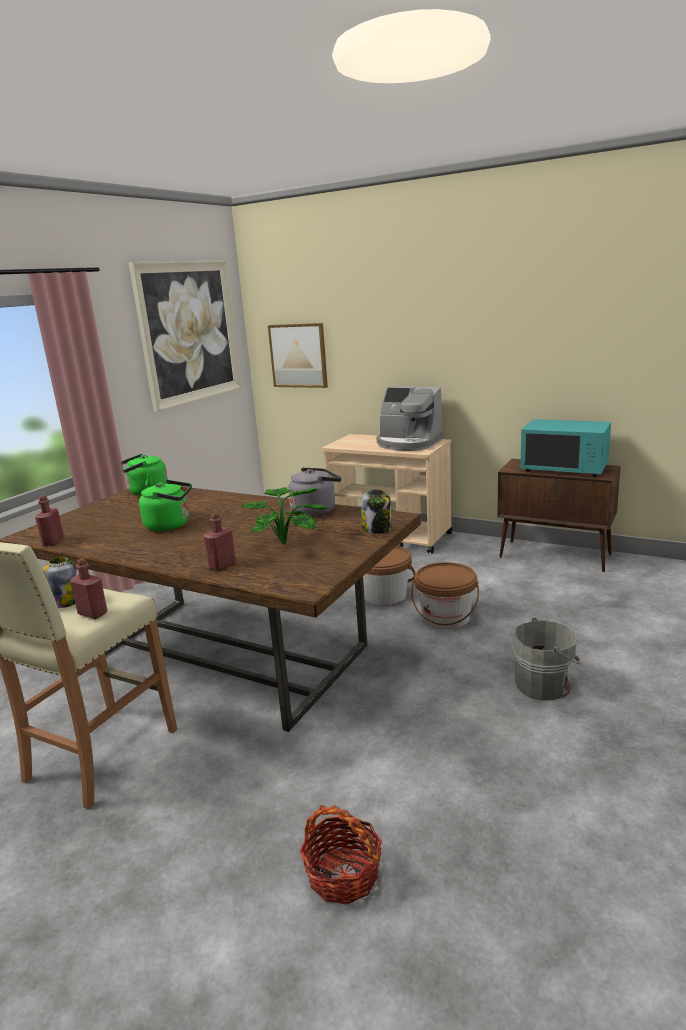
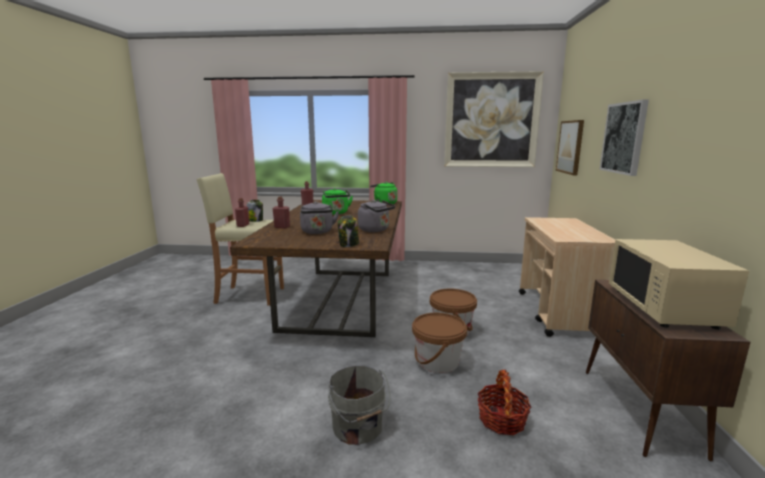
camera: 65 degrees right, 5 degrees down
potted plant [242,487,327,544] -> grey kettle [300,201,339,234]
basket [300,805,382,905] -> basket moved to [478,369,532,435]
coffee machine [377,386,443,451] -> none
turquoise microwave [520,419,611,477] -> beige microwave [609,239,749,330]
none -> picture [599,99,649,176]

